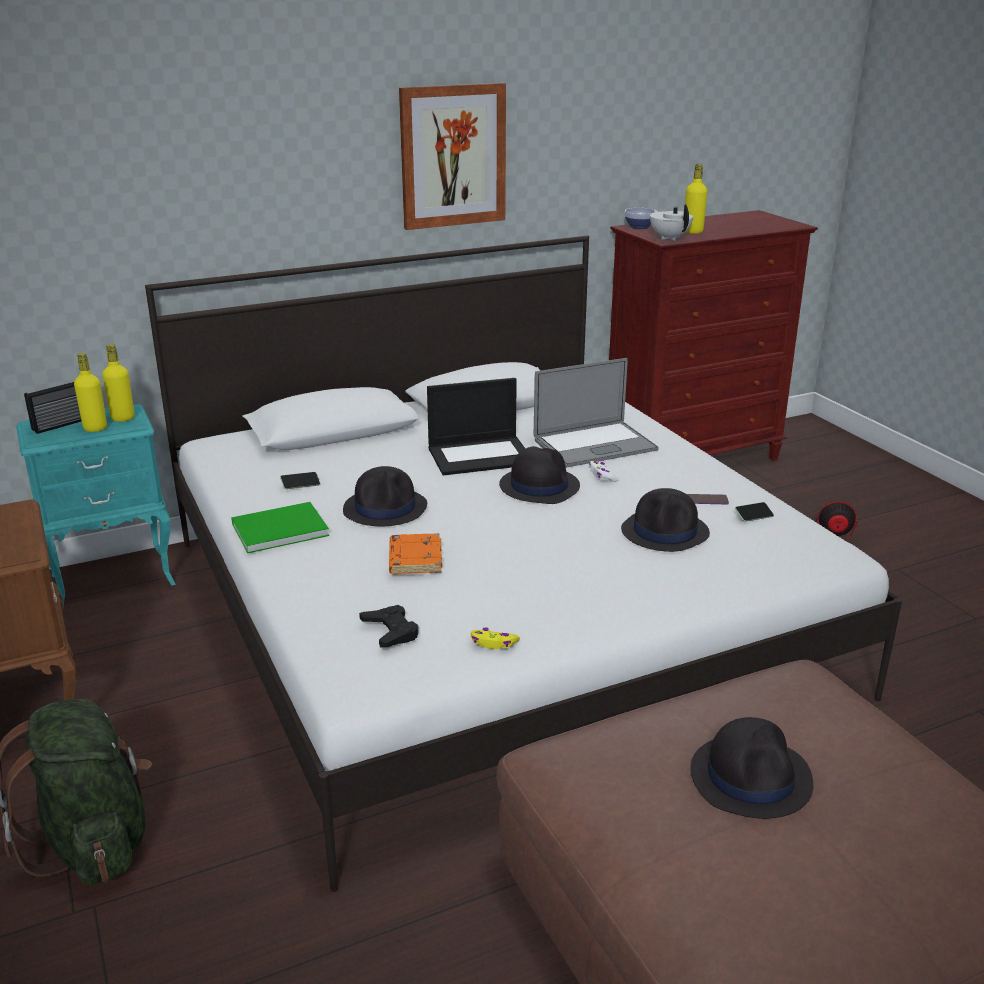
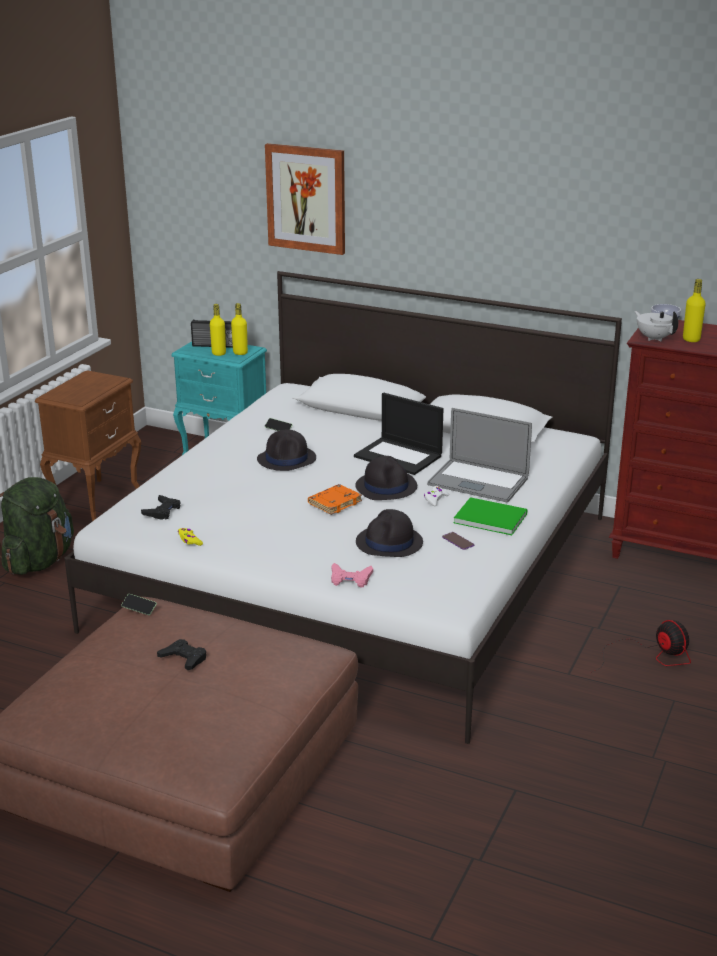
camera: 50 degrees right, 0 degrees up
green book [231,502,329,553] -> green book moved to [454,497,527,535]
orange book [389,533,442,574] -> orange book moved to [308,484,362,515]
picture [399,83,506,230] -> picture moved to [265,143,345,255]
white teapot [650,204,693,240] -> white teapot turned 60 degrees counterclockwise [634,311,678,342]
black hat [690,717,814,819] -> black game controller [157,639,206,670]
phone [735,502,774,522] -> phone moved to [121,594,157,615]
none -> pink game controller [331,563,373,587]

